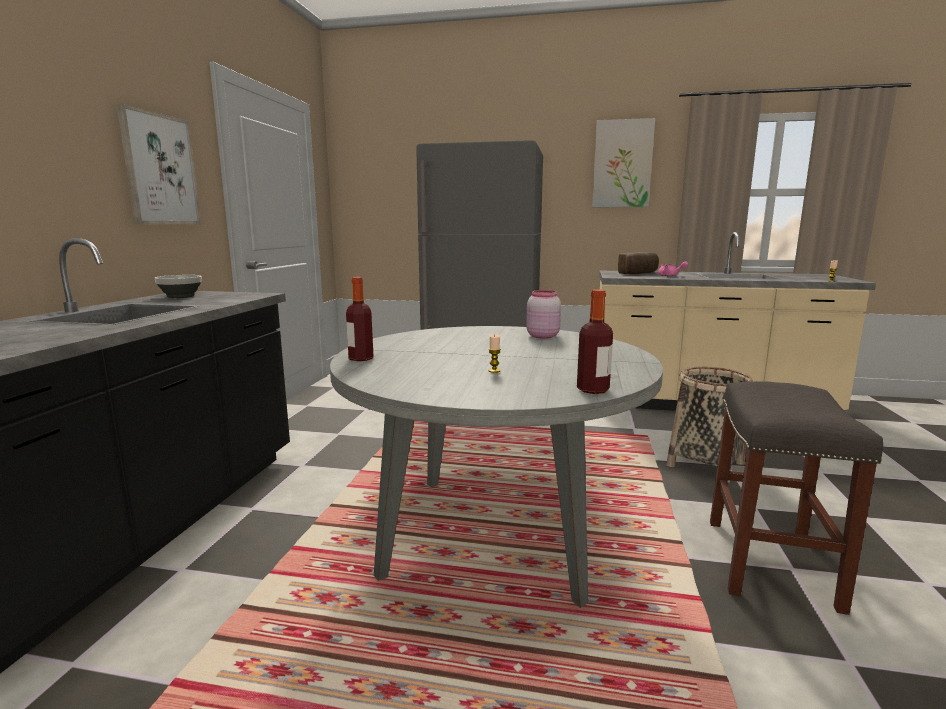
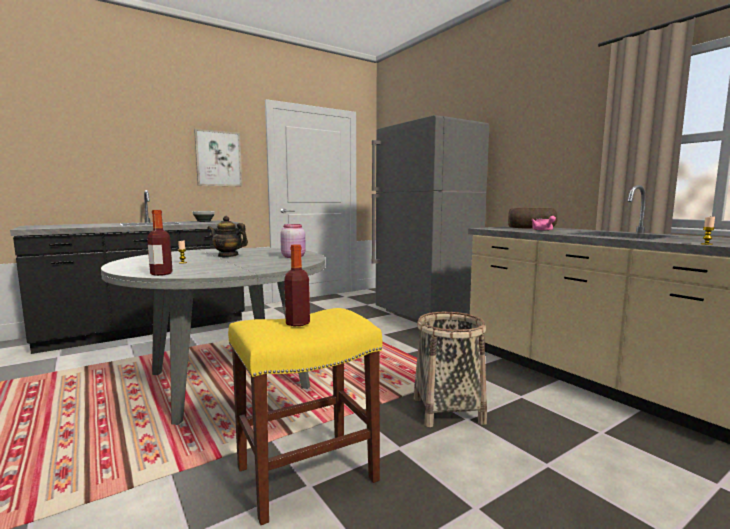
camera: 45 degrees right, 5 degrees down
bottle [346,277,373,361] -> bottle moved to [284,244,310,326]
picture [592,118,655,207] -> none
grey stool [710,381,883,615] -> yellow stool [228,308,382,525]
none -> teapot [207,216,248,257]

